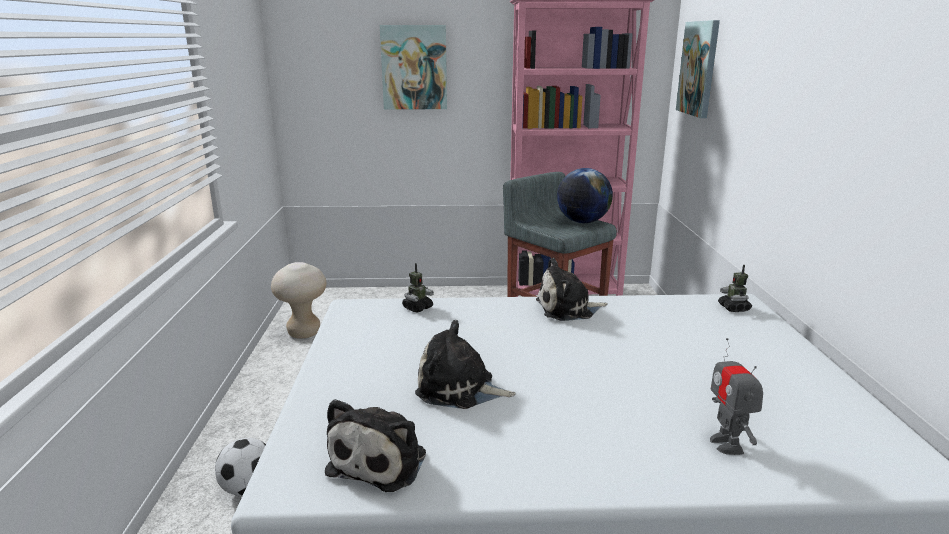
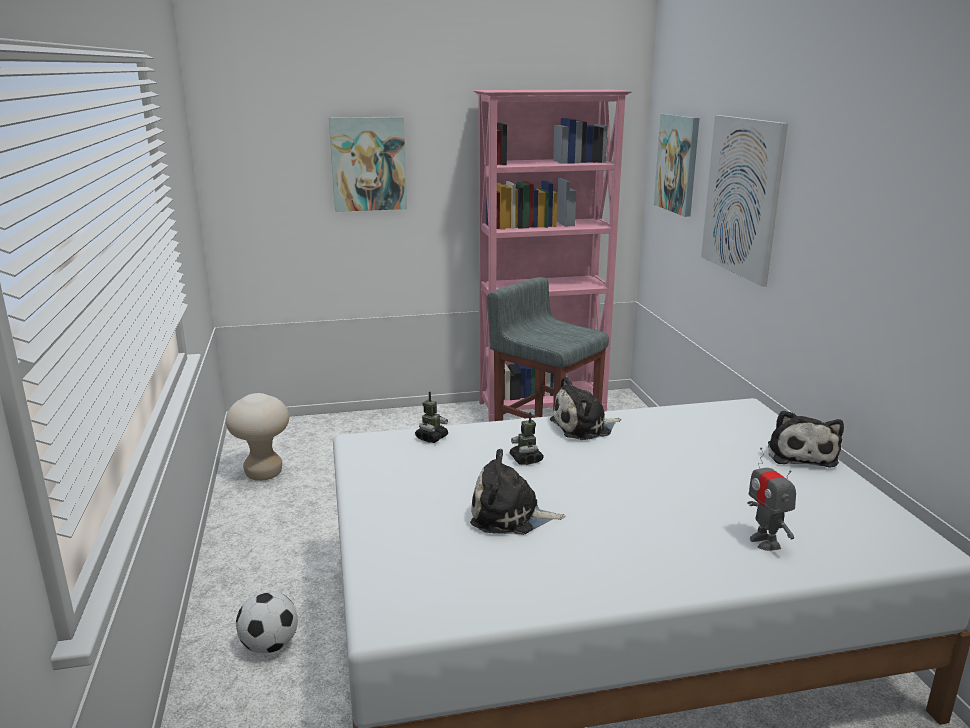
camera: 10 degrees left, 0 degrees up
plush toy [325,399,426,492] -> plush toy moved to [768,410,844,468]
globe [557,168,613,223] -> none
toy robot [718,265,752,312] -> toy robot moved to [510,412,544,465]
none -> picture [701,115,788,287]

